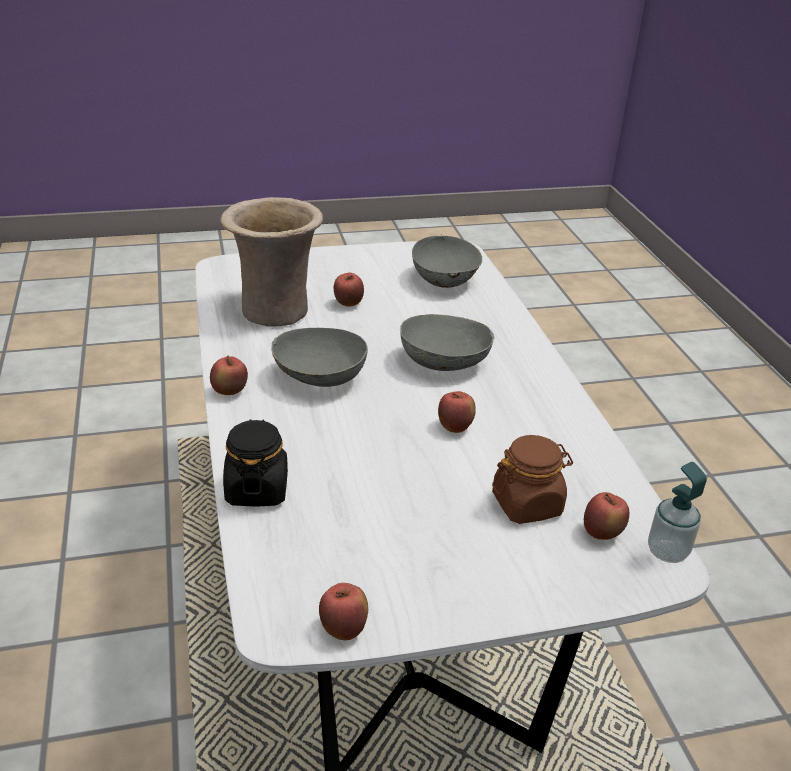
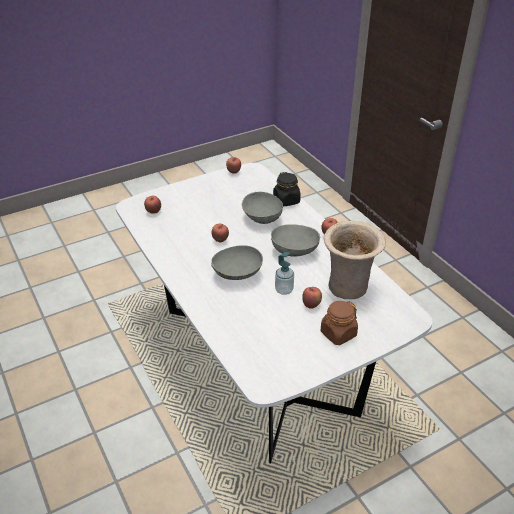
camera: 165 degrees right, 5 degrees up
grey bowl [412,236,482,288] -> grey bowl moved to [242,192,283,224]
brown jar [492,435,573,524] -> brown jar moved to [321,301,358,345]
soap dispenser [648,462,707,563] -> soap dispenser moved to [275,252,294,295]

